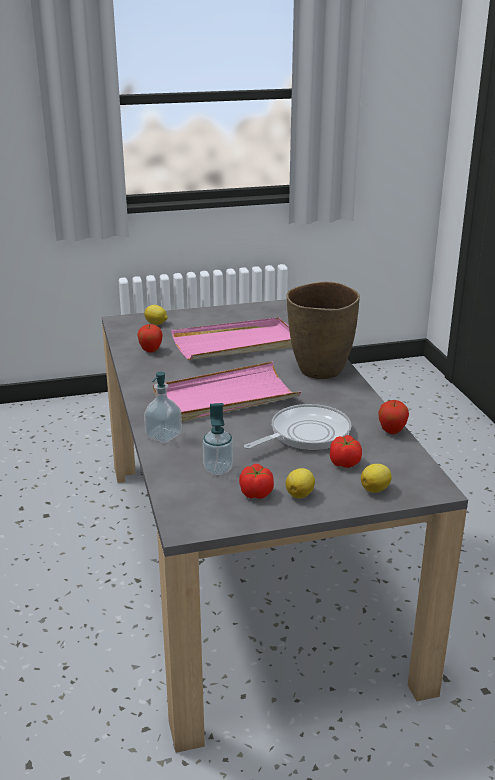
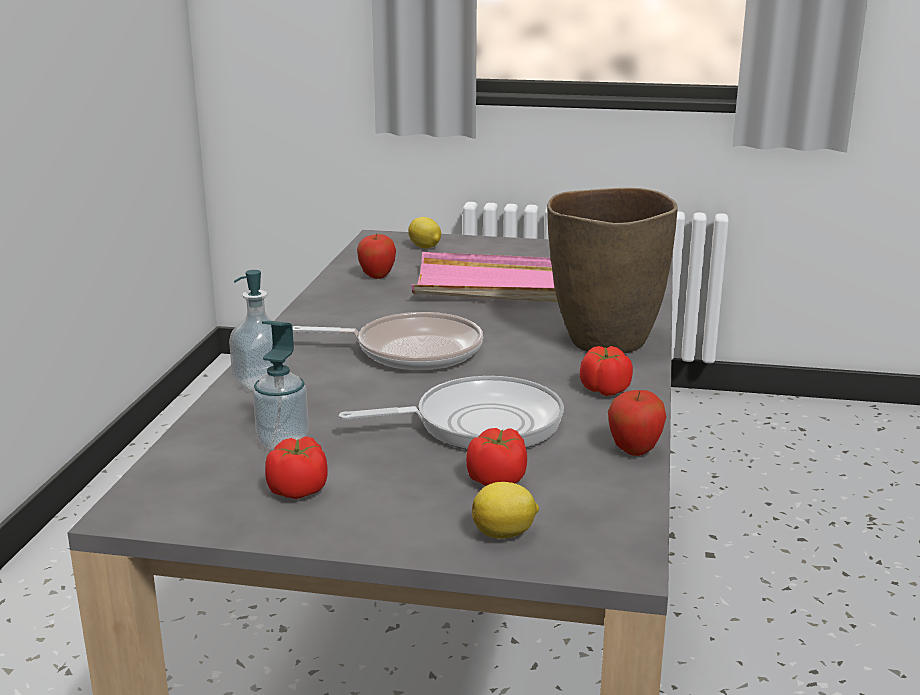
camera: 25 degrees right, 5 degrees down
pink tray [153,361,301,422] -> frying pan [292,312,483,370]
lemon [286,468,315,499] -> none
none -> tomato [580,346,633,396]

